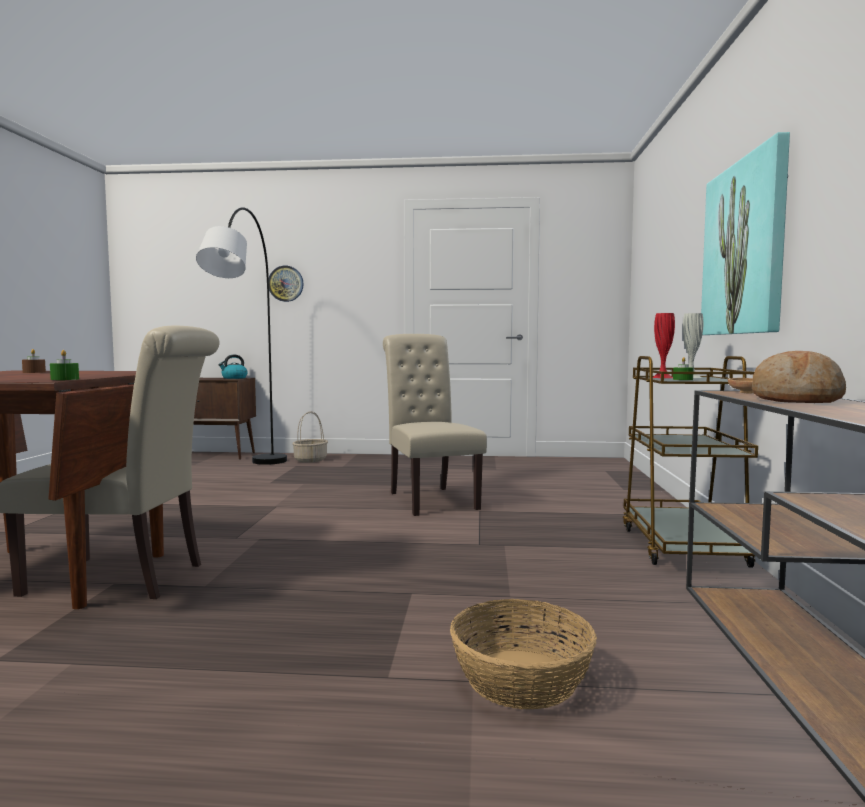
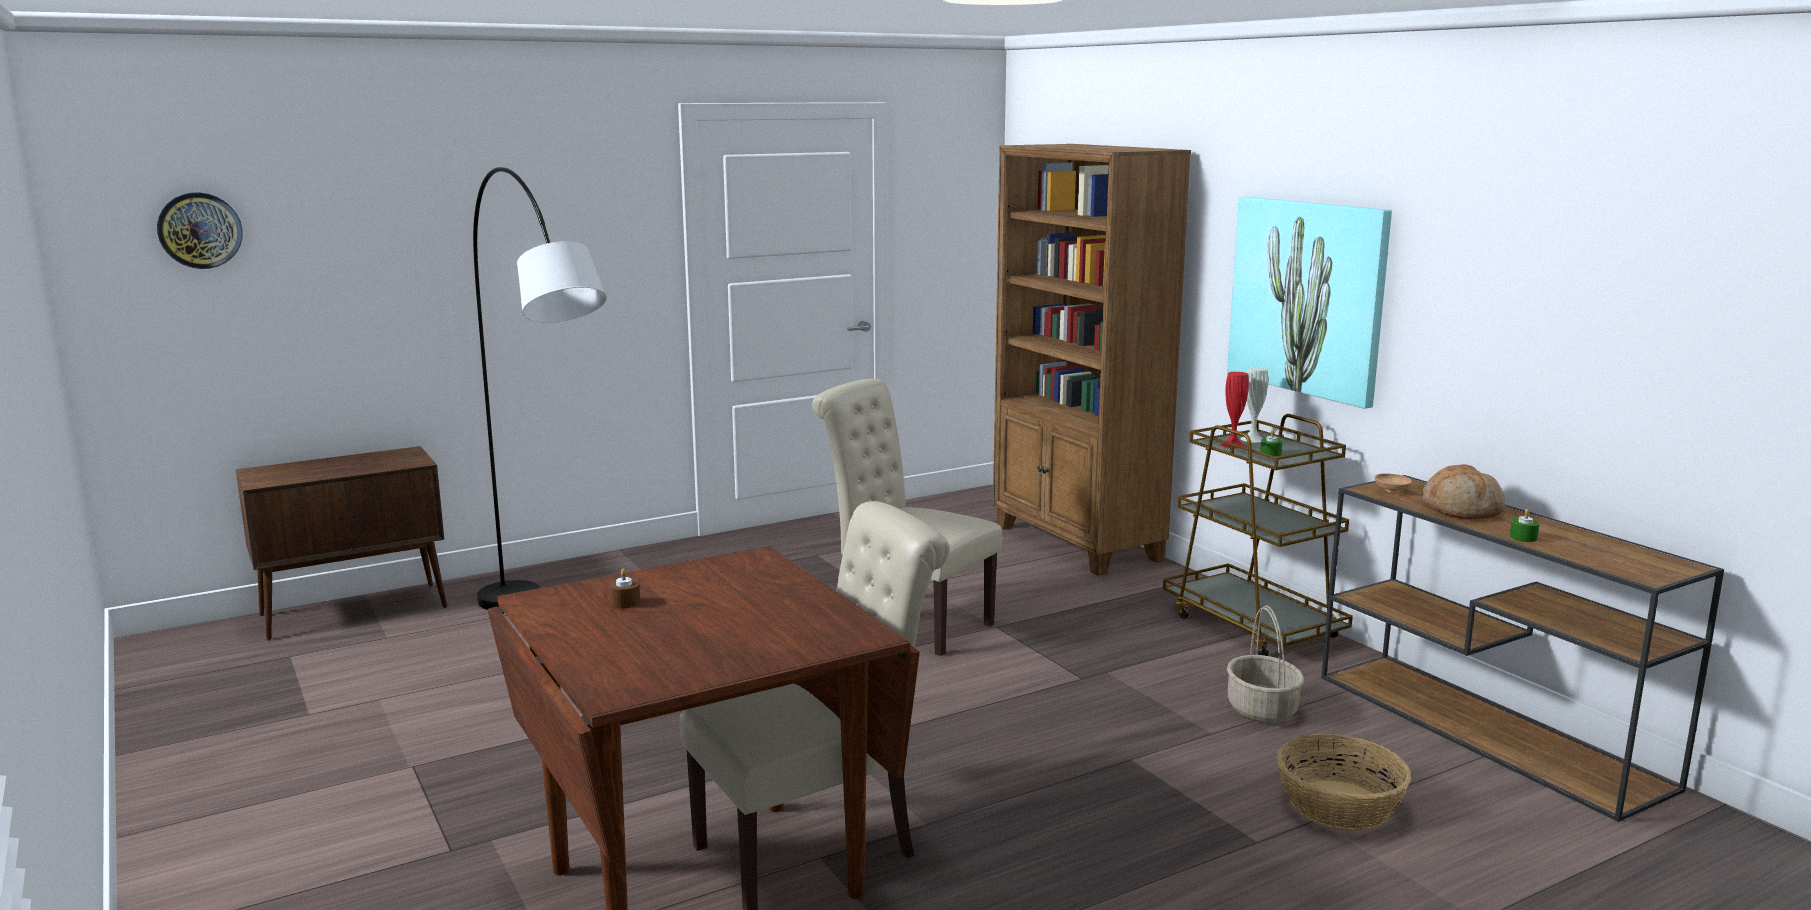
camera: 35 degrees left, 10 degrees up
green candle [50,350,79,380] -> green candle moved to [1510,509,1539,542]
kettle [218,355,248,379] -> none
wall clock [269,266,304,302] -> wall clock moved to [157,192,243,269]
basket [292,411,328,463] -> basket moved to [1227,605,1304,723]
none -> brown bookcase [993,144,1191,575]

